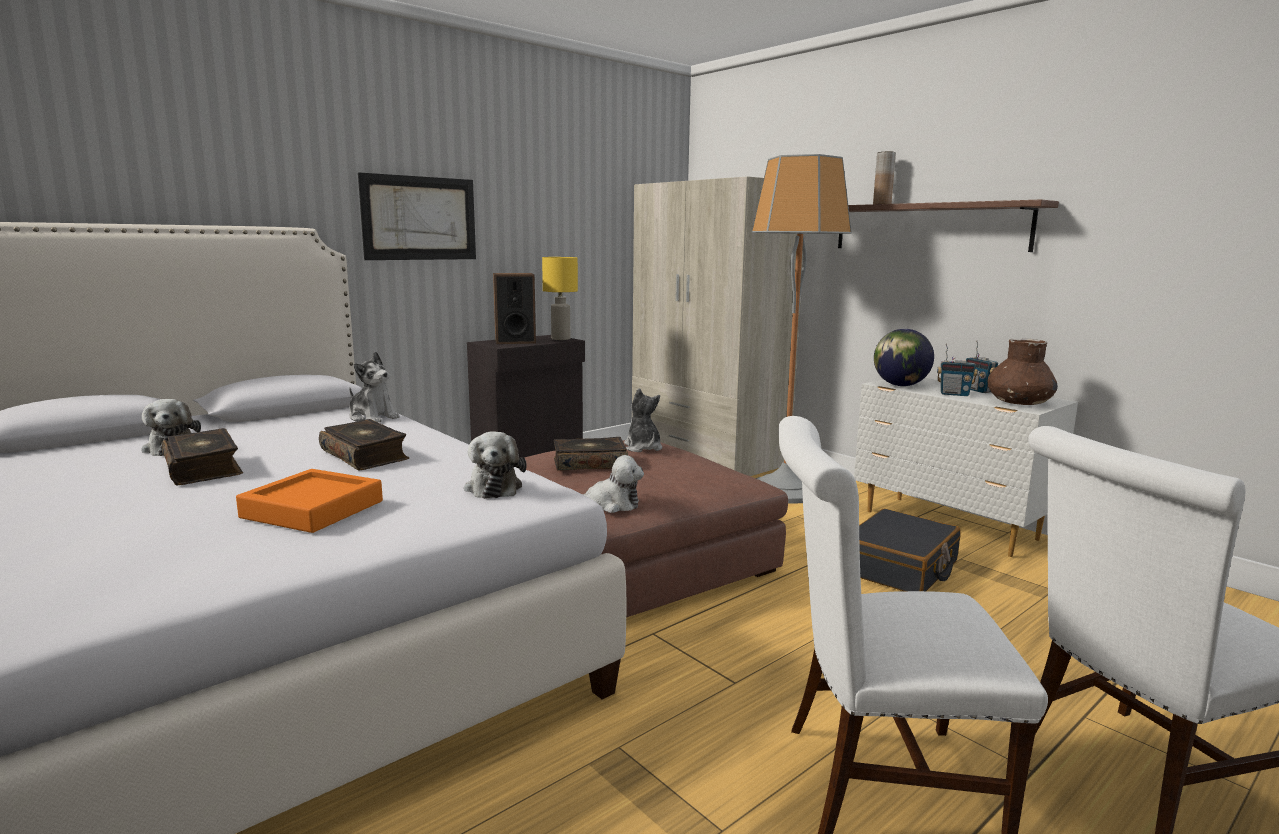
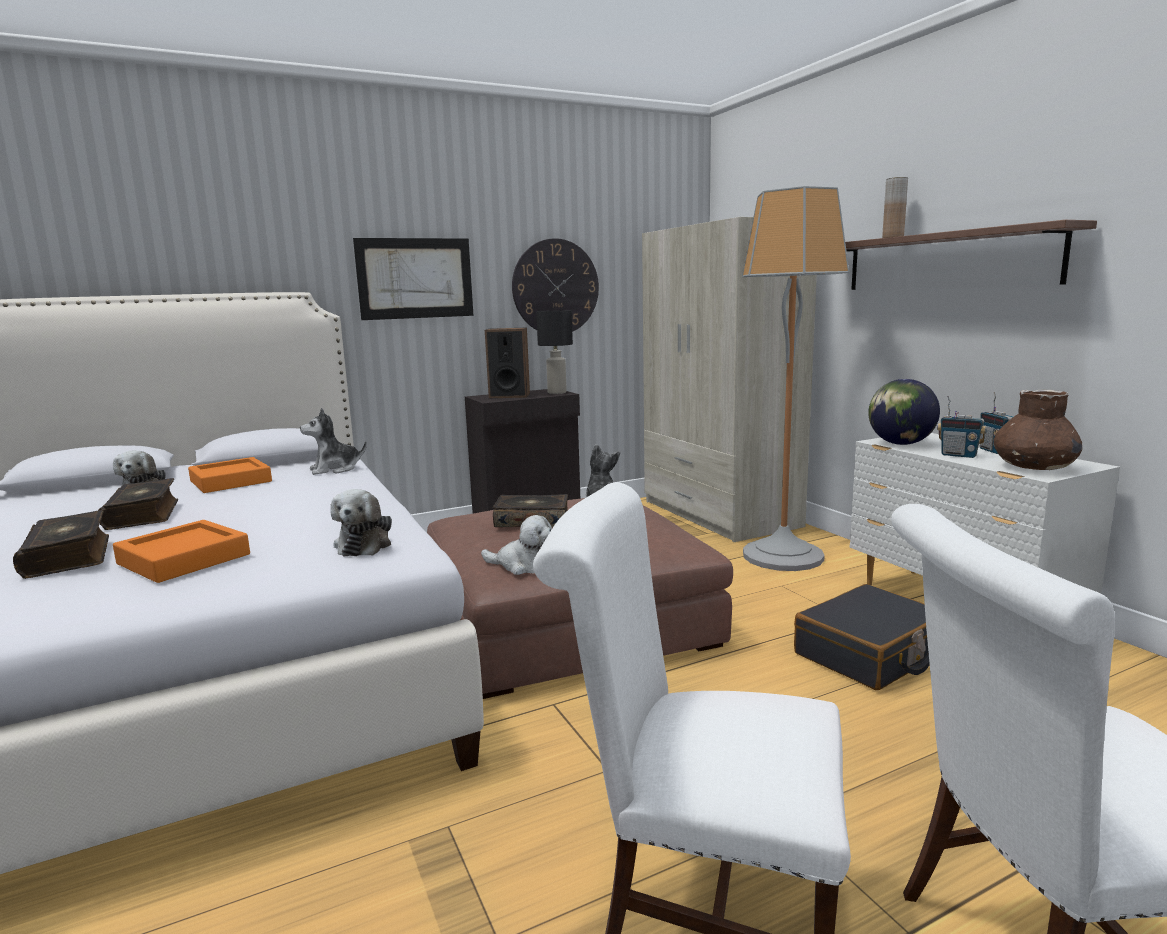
camera: 15 degrees right, 0 degrees up
book [319,419,409,471] -> book moved to [13,510,109,579]
plush toy [349,351,400,423] -> plush toy turned 105 degrees clockwise [300,408,367,475]
yellow table lamp [542,257,578,340] -> black table lamp [536,310,573,394]
none -> orange tray [188,457,272,493]
none -> wall clock [512,238,599,332]

